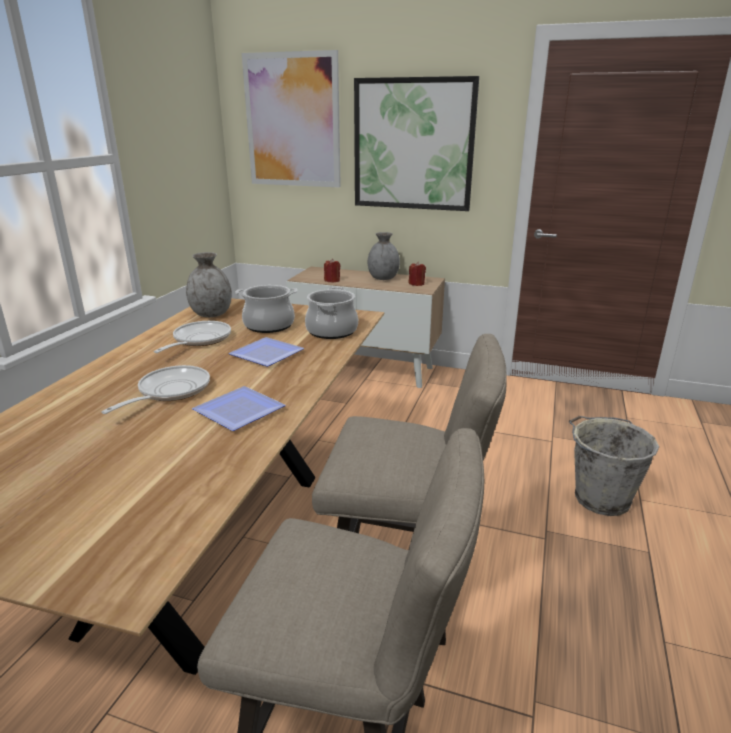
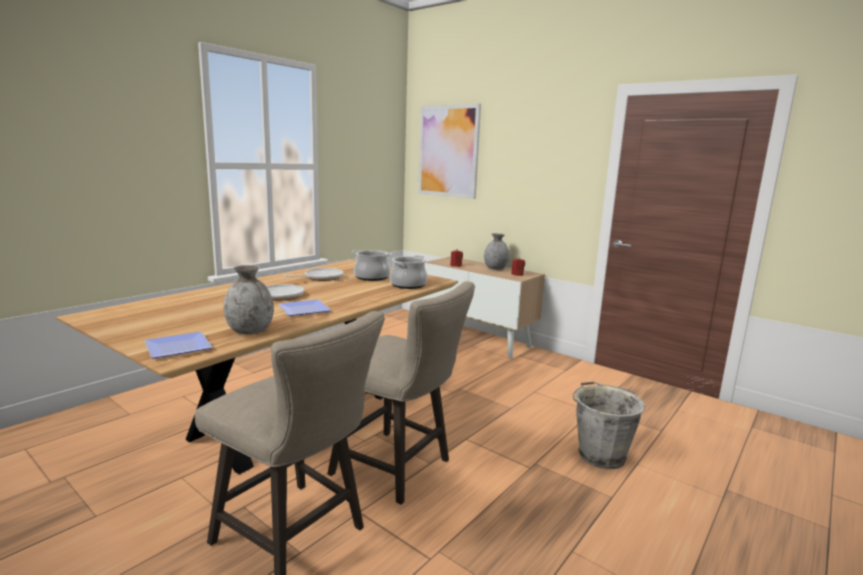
camera: 20 degrees right, 10 degrees down
grey vase [186,252,232,317] -> grey vase moved to [223,265,274,334]
plate [228,337,304,367] -> plate moved to [144,332,213,358]
picture [354,76,479,211] -> none

